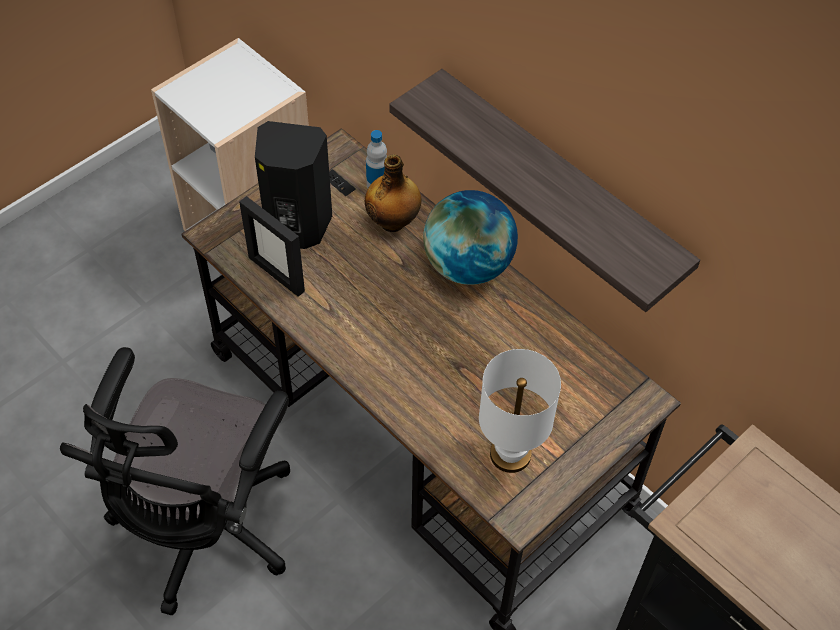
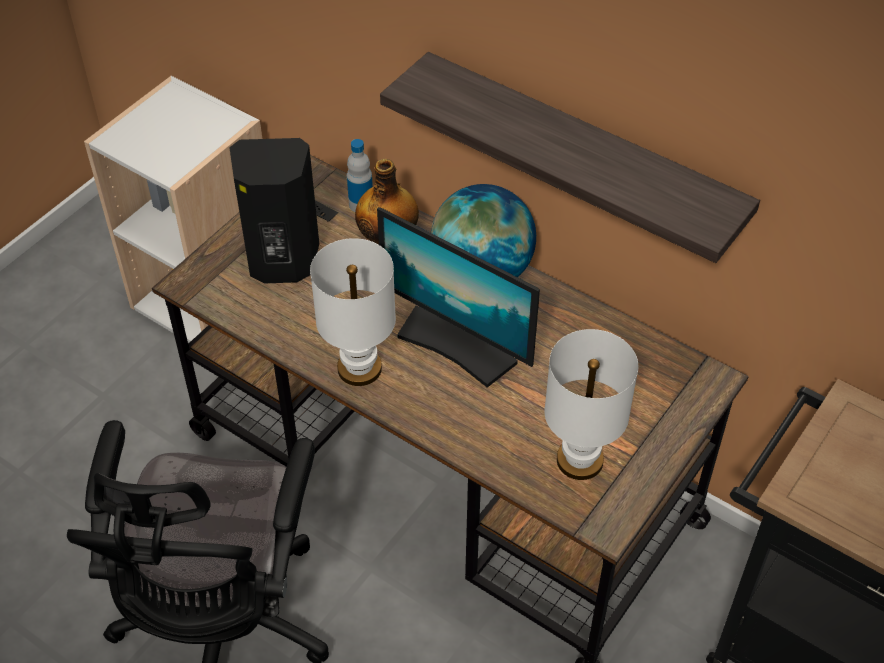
camera: 10 degrees left, 5 degrees down
picture frame [239,196,305,297] -> none
none -> white table lamp [310,238,396,386]
none -> monitor [377,207,540,388]

